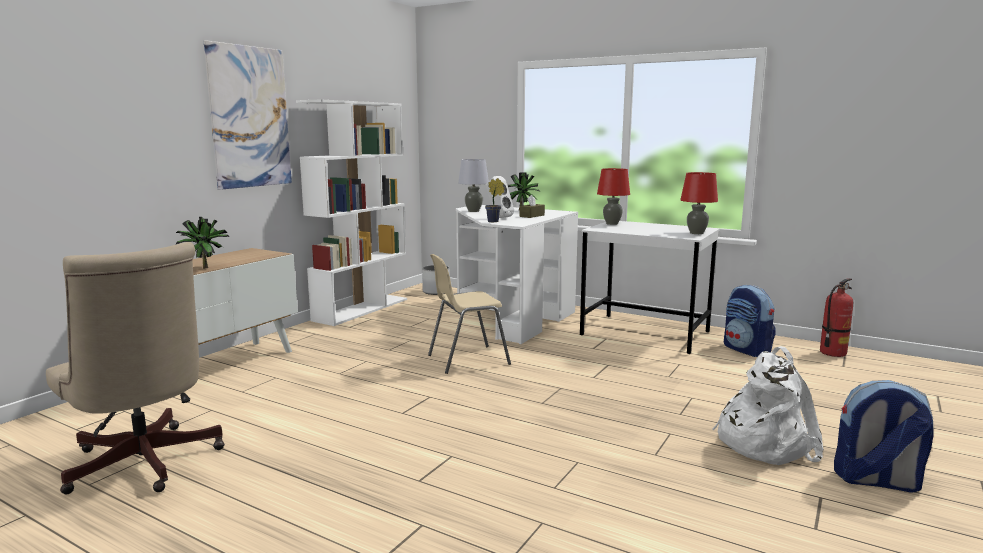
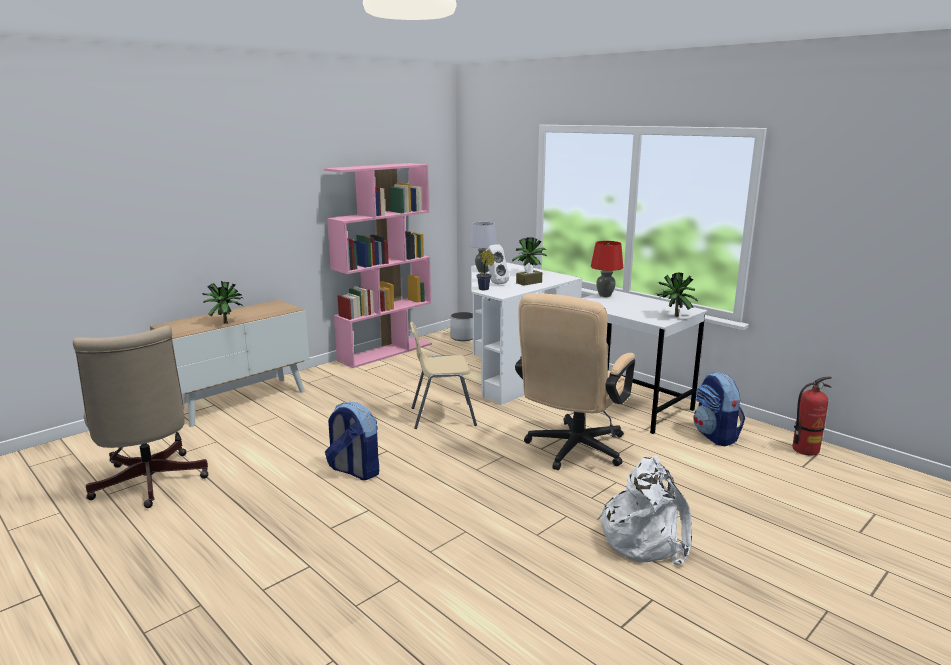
camera: 15 degrees right, 5 degrees up
picture [204,40,292,190] -> none
white bookcase [296,100,407,326] -> pink bookcase [324,163,432,368]
red table lamp [680,172,718,234] -> potted plant [656,273,698,317]
backpack [834,380,934,493] -> backpack moved to [325,402,379,480]
none -> beige office chair [515,293,635,470]

